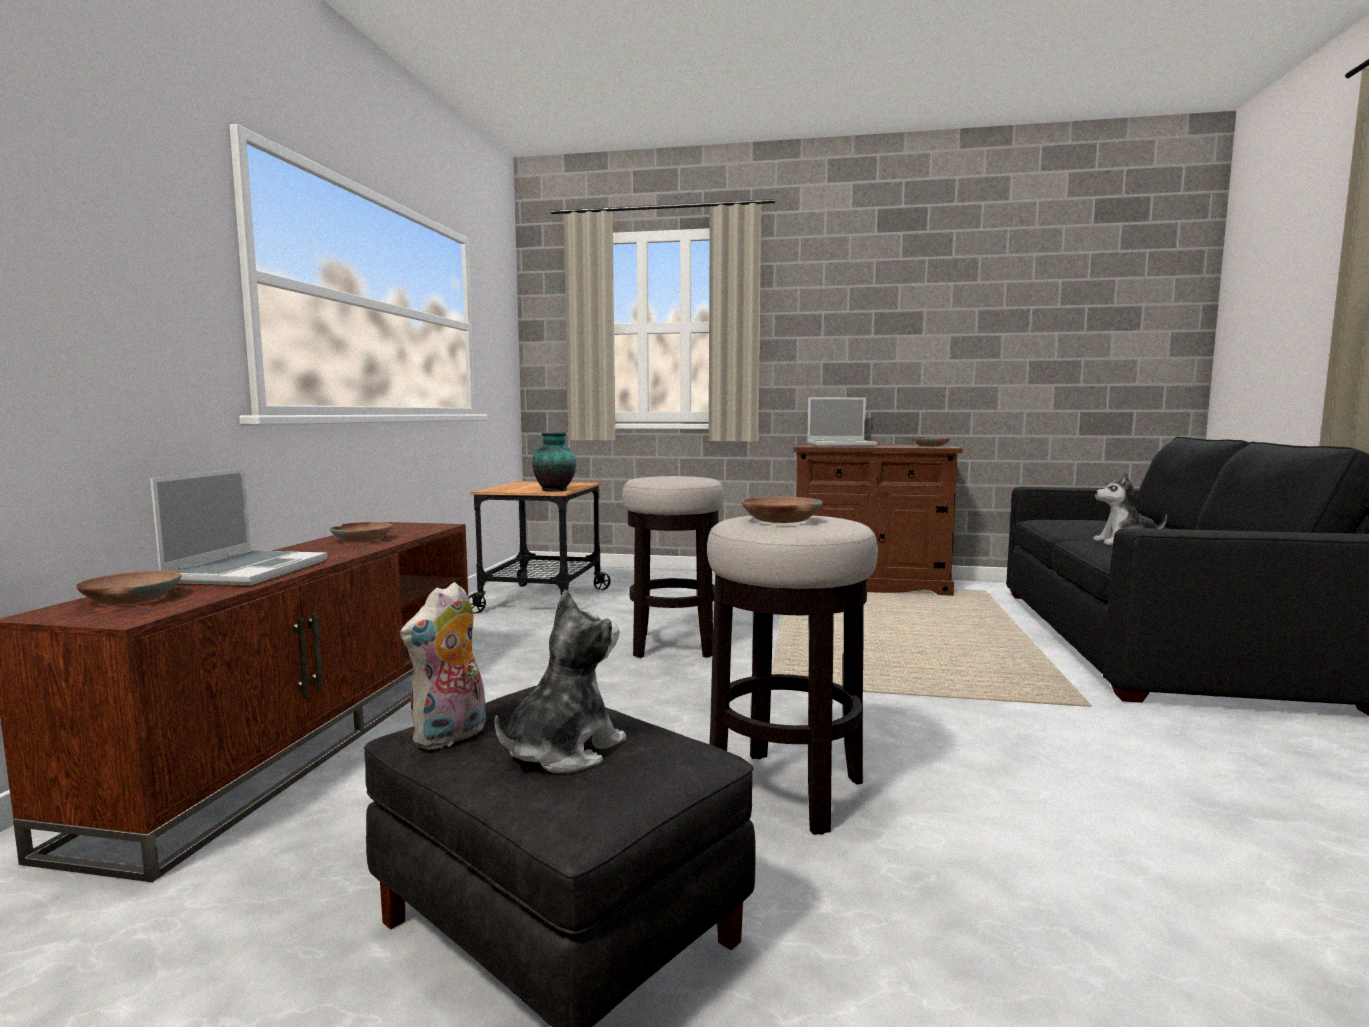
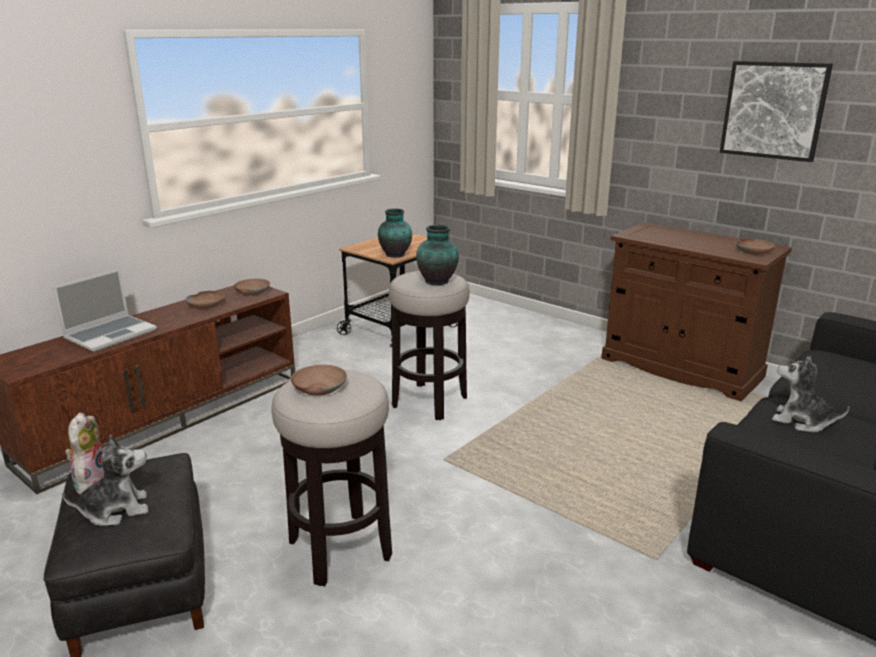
camera: 30 degrees right, 15 degrees up
brown bowl [76,571,182,605] -> brown bowl moved to [234,279,270,295]
plush toy [400,582,486,750] -> plush toy turned 120 degrees clockwise [65,412,104,495]
laptop [807,397,877,447] -> none
none -> vase [416,224,459,285]
none -> picture [720,61,833,162]

